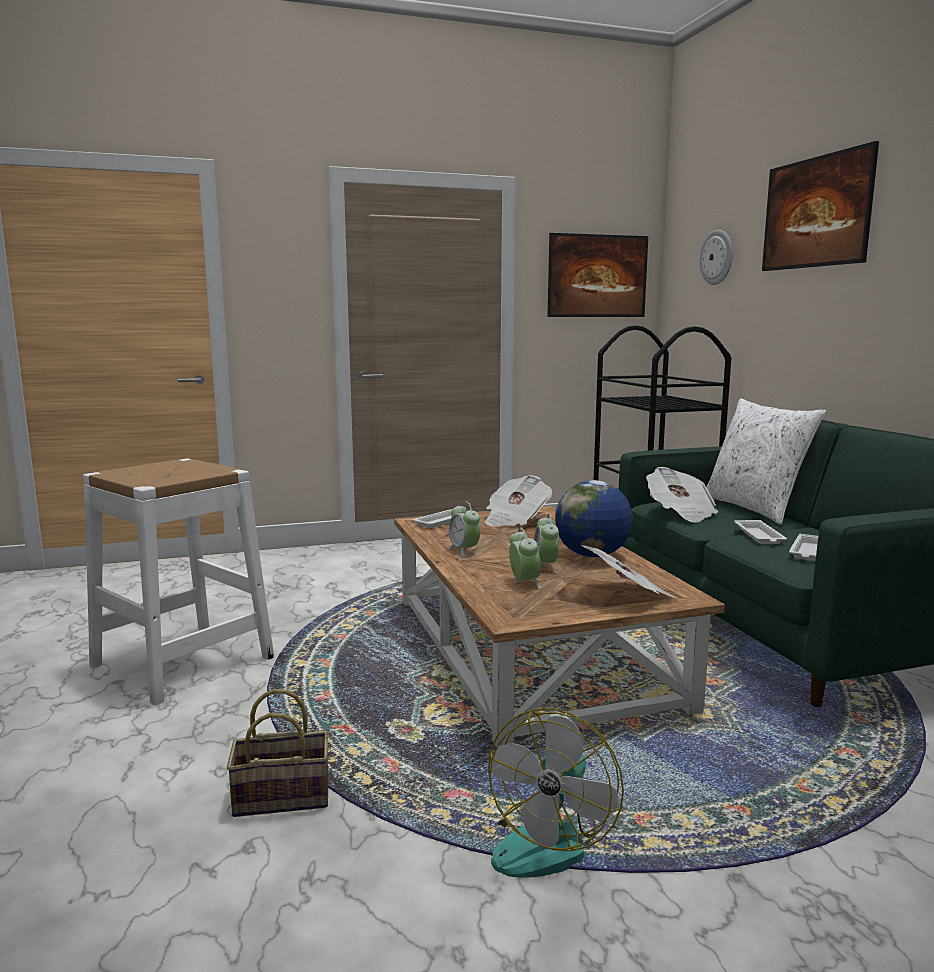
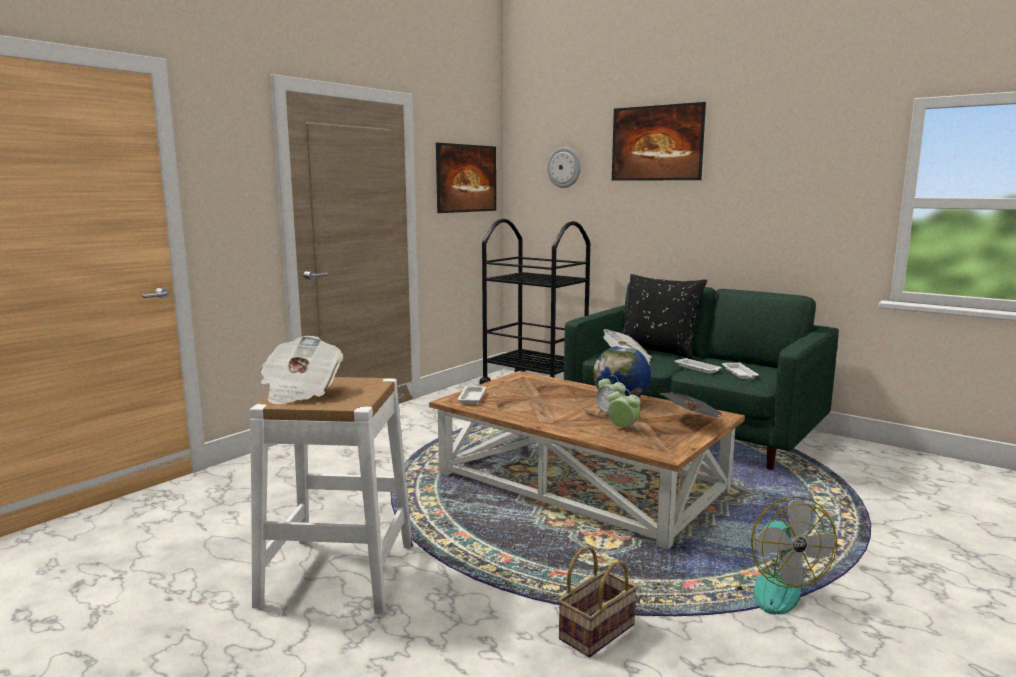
camera: 35 degrees left, 0 degrees up
alarm clock [448,501,480,557] -> none
newspaper [485,475,552,527] -> newspaper moved to [260,336,343,404]
white pillow [706,398,826,525] -> black pillow [621,274,707,359]

